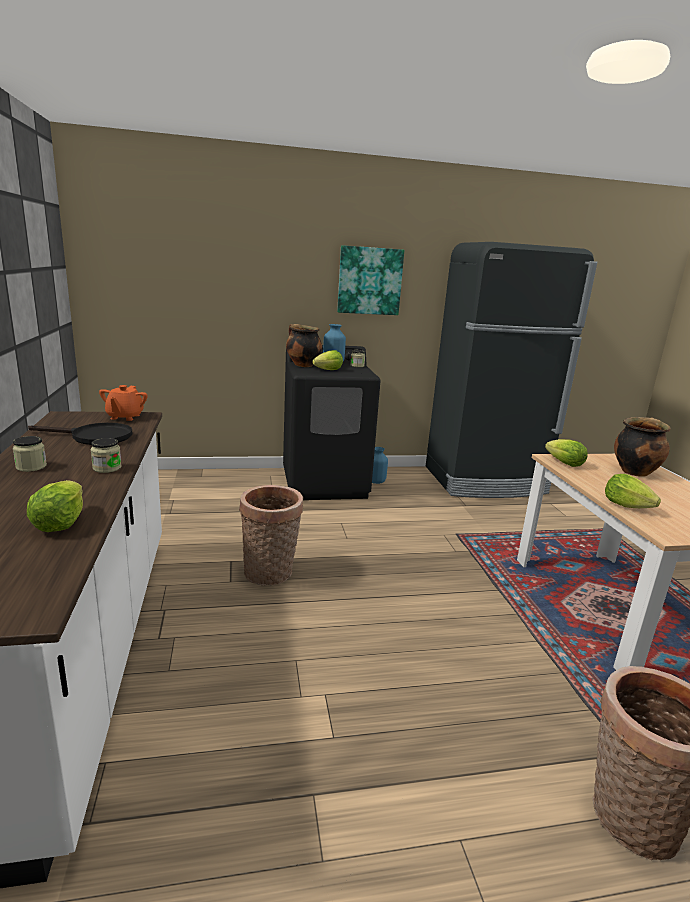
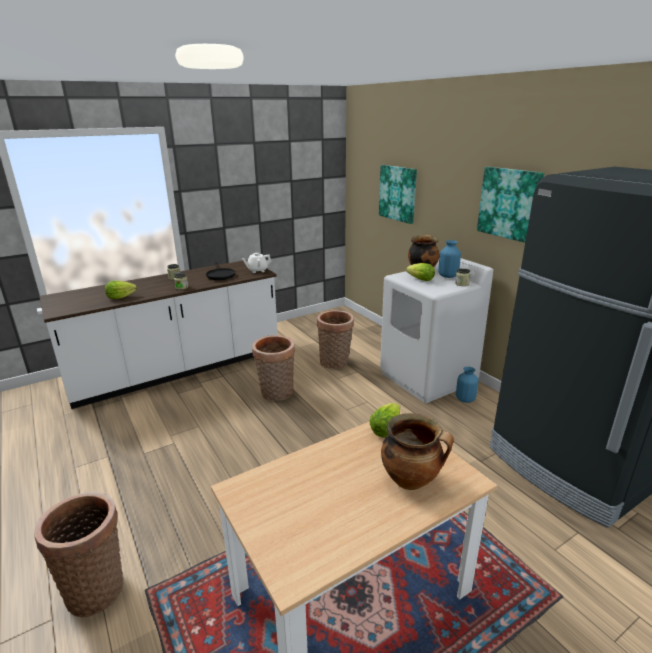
camera: 70 degrees right, 5 degrees up
orange teapot [99,385,148,421] -> white teapot [242,253,272,273]
black washing machine [283,345,381,500] -> white washing machine [380,251,493,403]
lettuce [605,474,661,508] -> none
none -> basket [317,310,354,369]
none -> picture [379,165,417,224]

